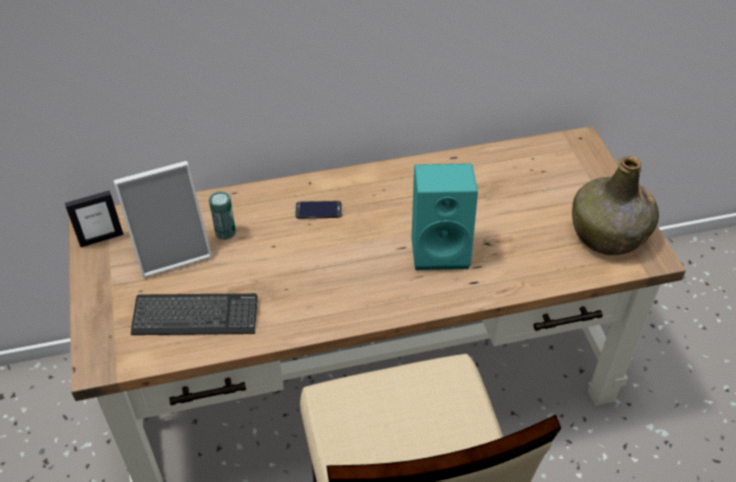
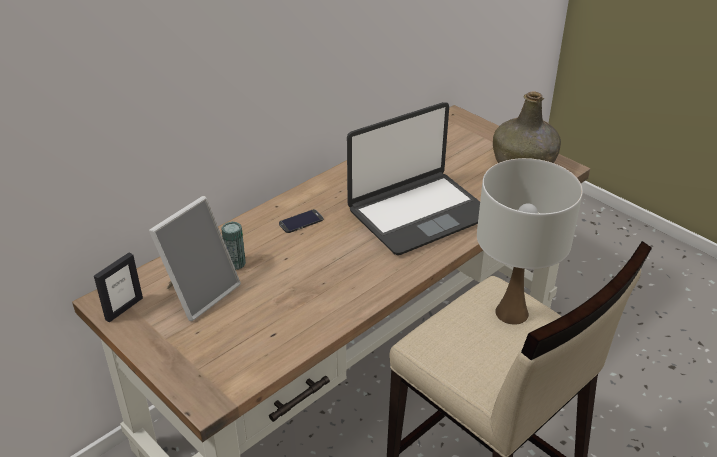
camera: 30 degrees left, 10 degrees down
keyboard [131,293,258,335] -> none
turquoise speaker [412,163,478,270] -> laptop [347,102,480,255]
none -> white table lamp [477,158,583,325]

